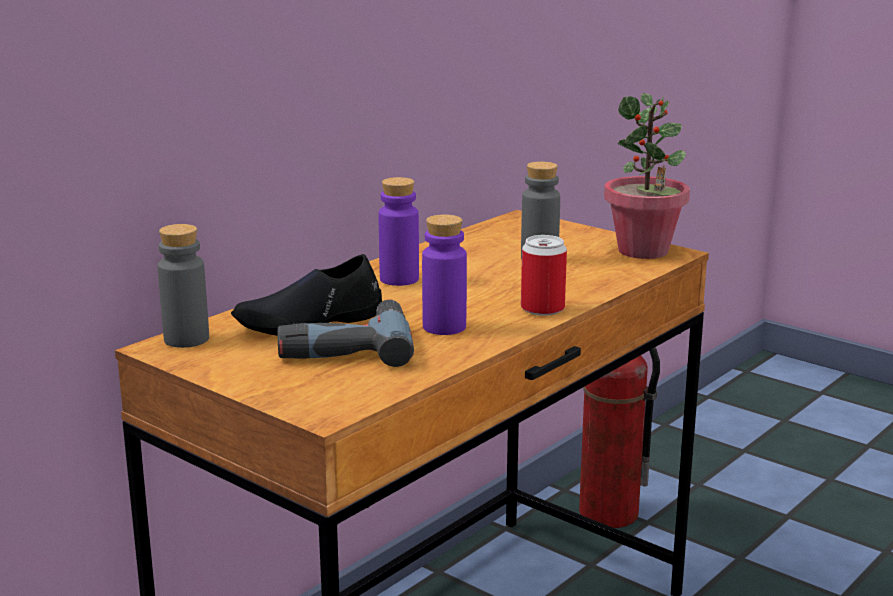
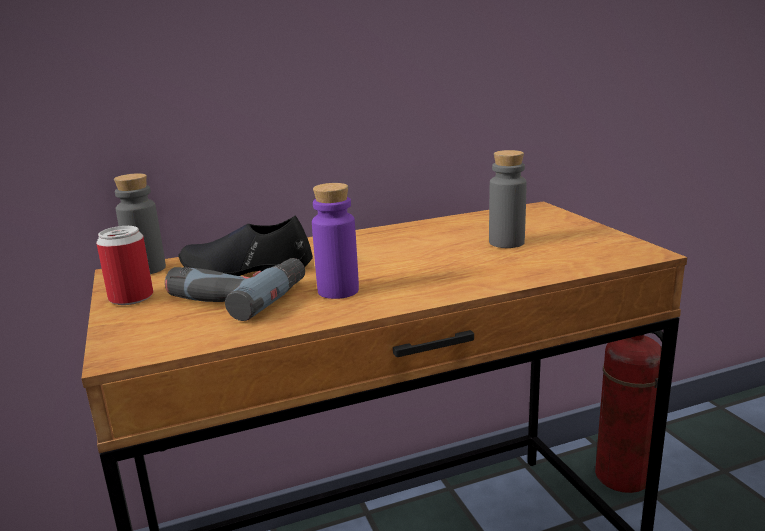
camera: 30 degrees right, 0 degrees up
purple bottle [378,177,419,286] -> none
can [521,235,567,316] -> can moved to [96,226,153,305]
potted plant [604,93,690,259] -> none

